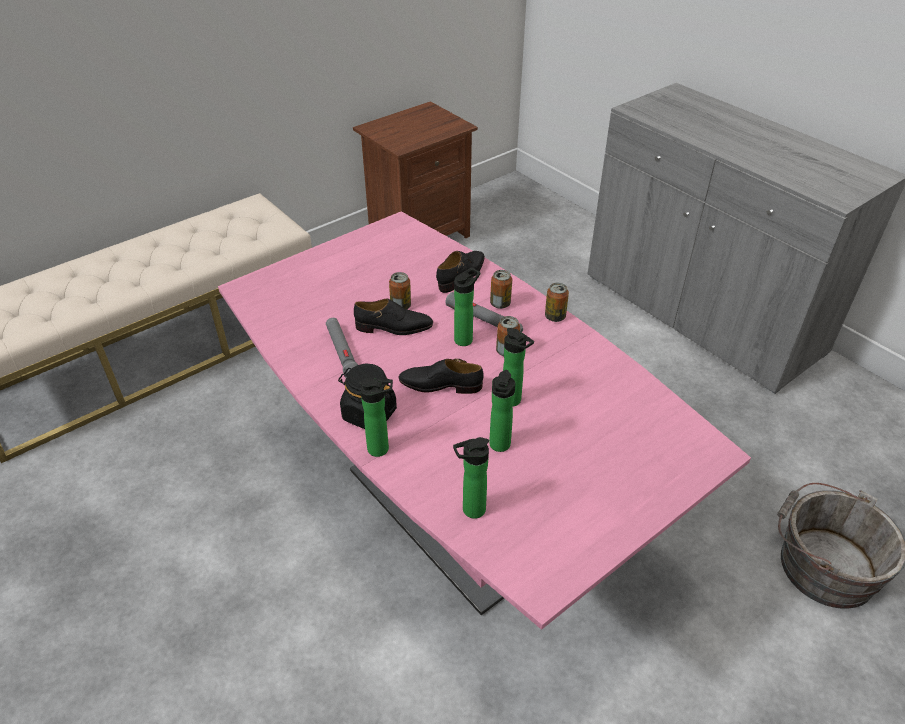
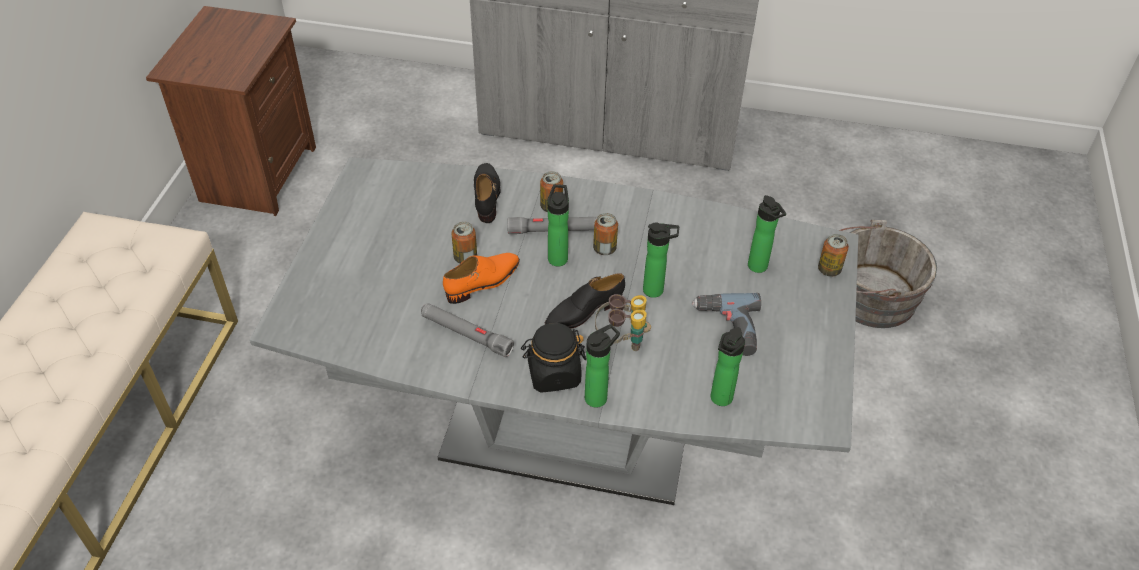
camera: 40 degrees left, 5 degrees up
pink dining table [218,211,751,630] -> grey dining table [250,157,858,505]
black shoe [354,299,433,335] -> orange shoe [443,253,520,304]
bottle [489,370,515,452] -> bottle moved to [748,195,786,273]
can [545,283,569,322] -> can moved to [818,234,849,277]
none -> binoculars [595,294,651,351]
none -> power drill [692,293,761,356]

